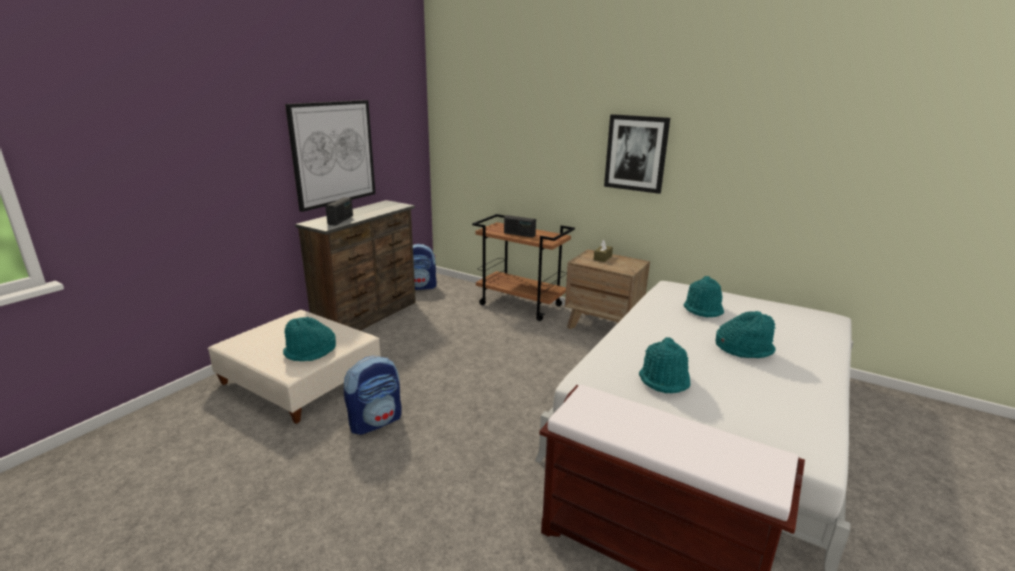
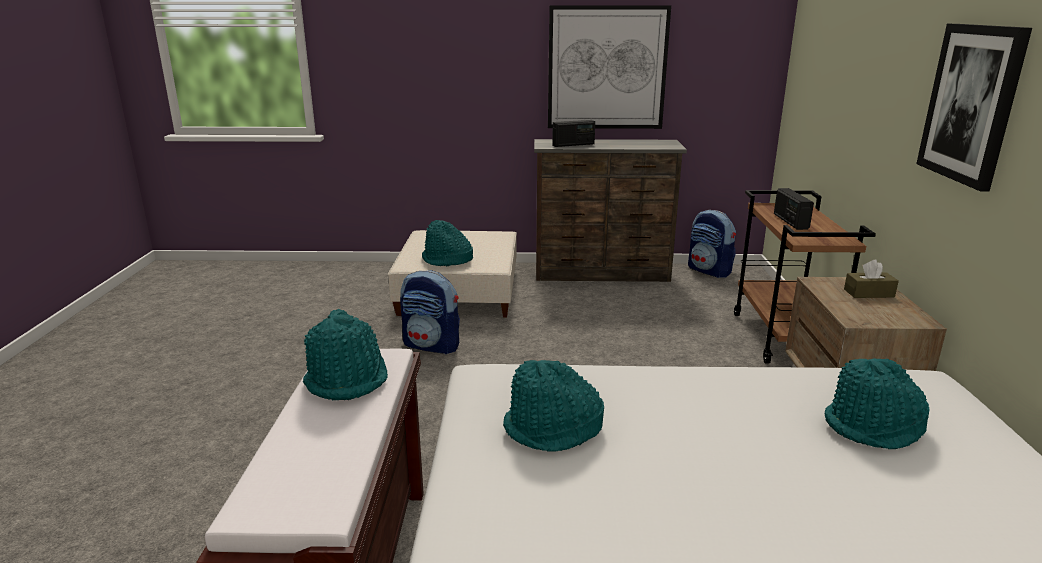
camera: 60 degrees right, 0 degrees up
turquoise hat [715,311,776,358] -> turquoise hat moved to [303,309,388,401]

